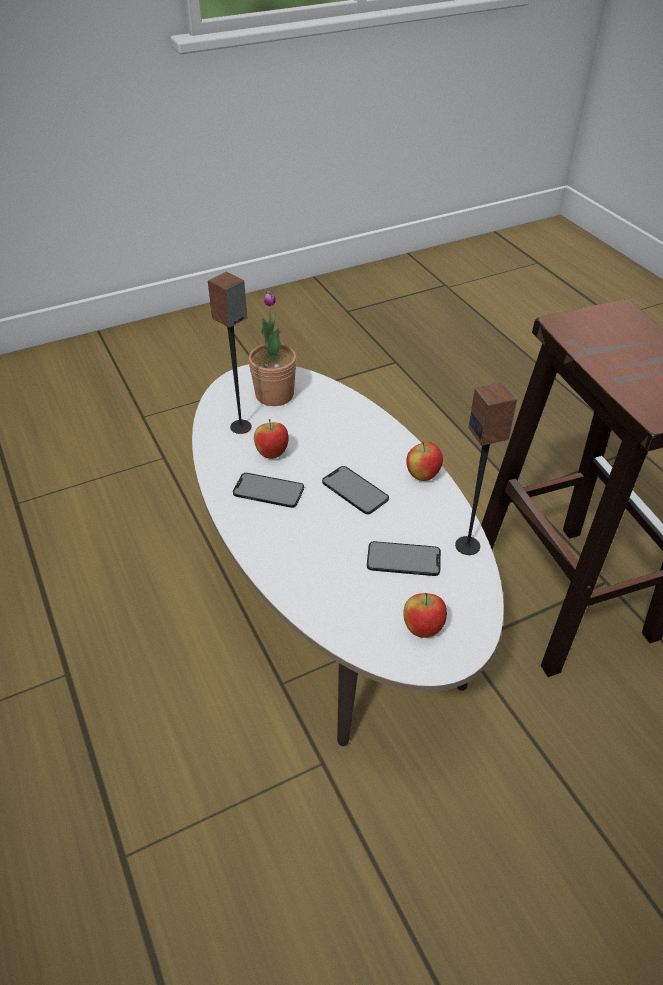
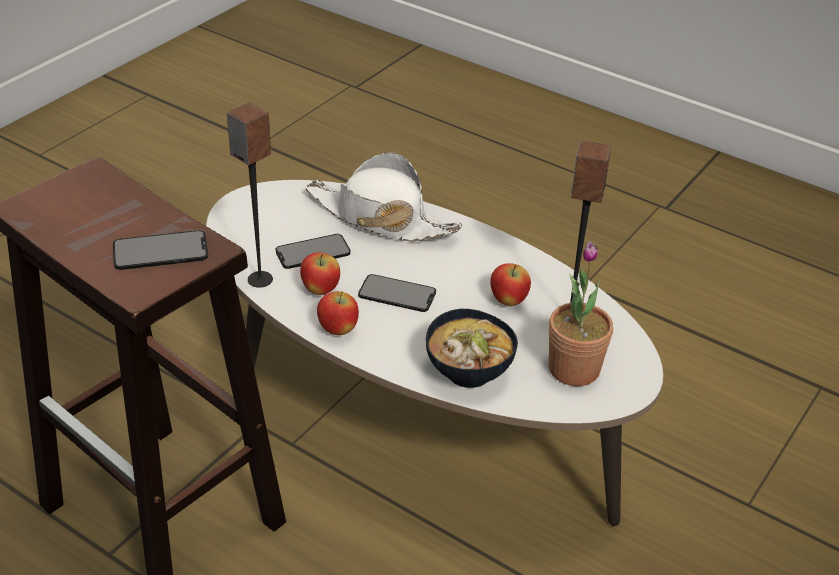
camera: 150 degrees right, 5 degrees down
phone [233,473,304,508] -> phone moved to [113,230,208,270]
apple [403,593,447,638] -> apple moved to [300,252,340,295]
none -> white hat [305,152,462,241]
none -> bowl [426,309,518,388]

